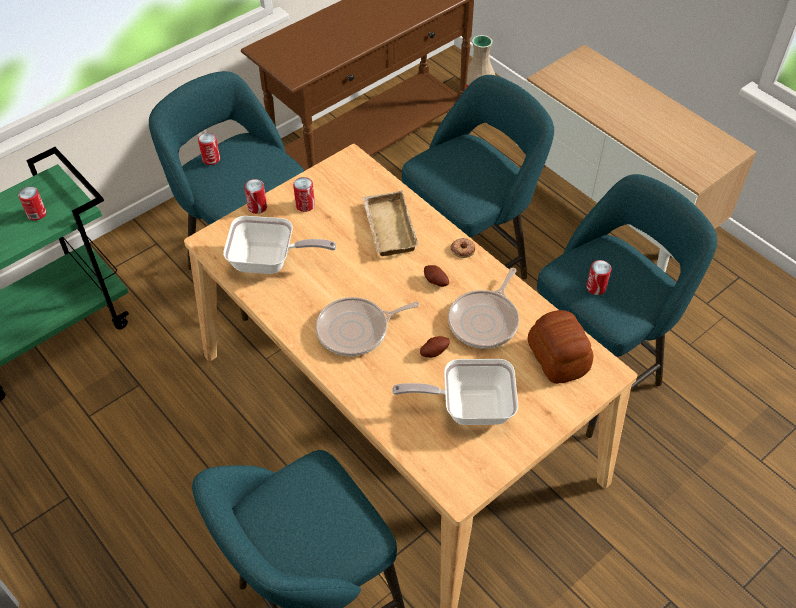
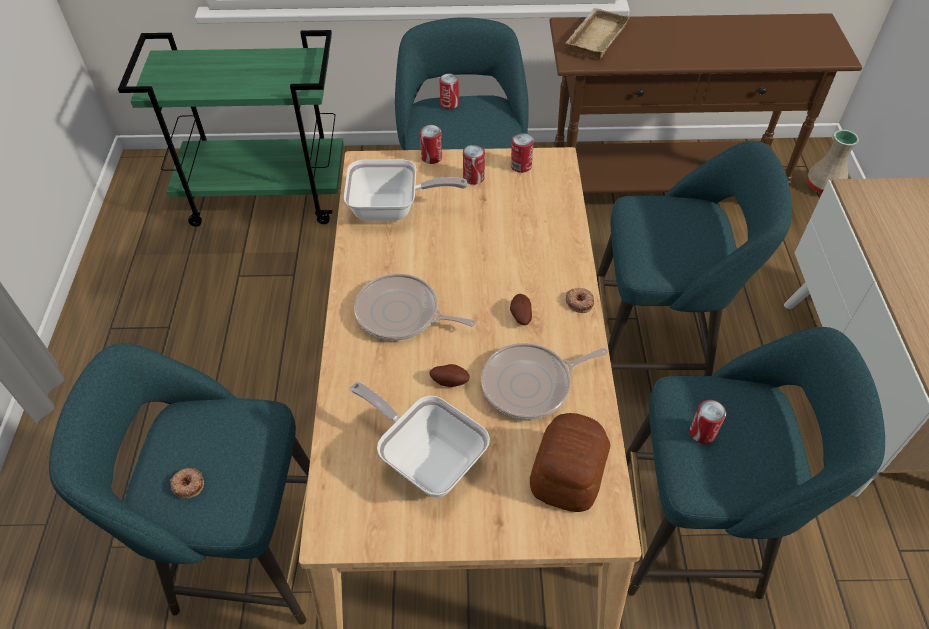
camera: 40 degrees right, 0 degrees up
can [18,187,46,221] -> can moved to [511,133,534,173]
frying pan [223,216,336,274] -> frying pan turned 45 degrees counterclockwise [344,159,467,221]
beige tray [363,191,419,256] -> beige tray moved to [566,8,630,59]
none -> donut [170,468,204,499]

